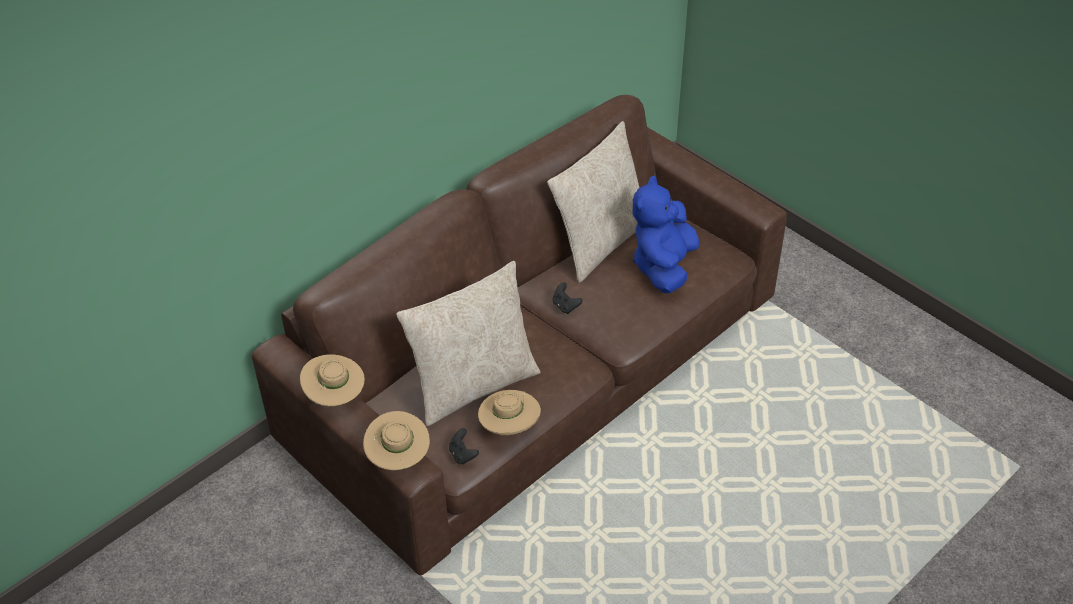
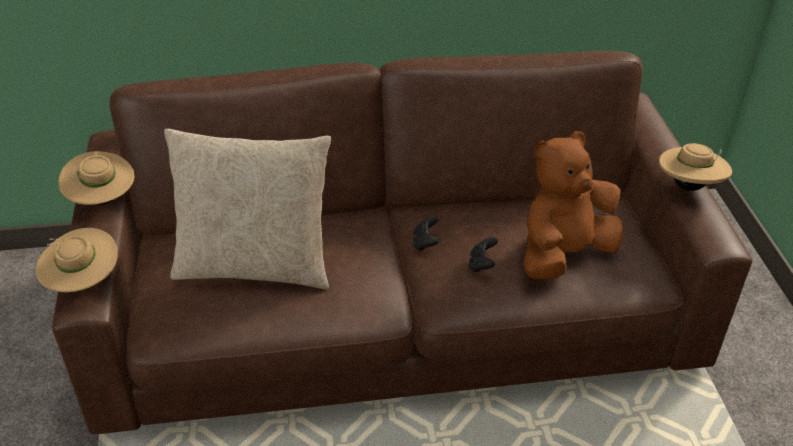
camera: 35 degrees right, 5 degrees down
black game controller [449,428,479,465] -> black game controller moved to [468,237,498,272]
beige hat [478,390,541,435] -> beige hat moved to [659,143,732,191]
beige pillow [547,121,640,282] -> none
blue plush toy [633,176,700,293] -> brown plush toy [524,131,623,279]

